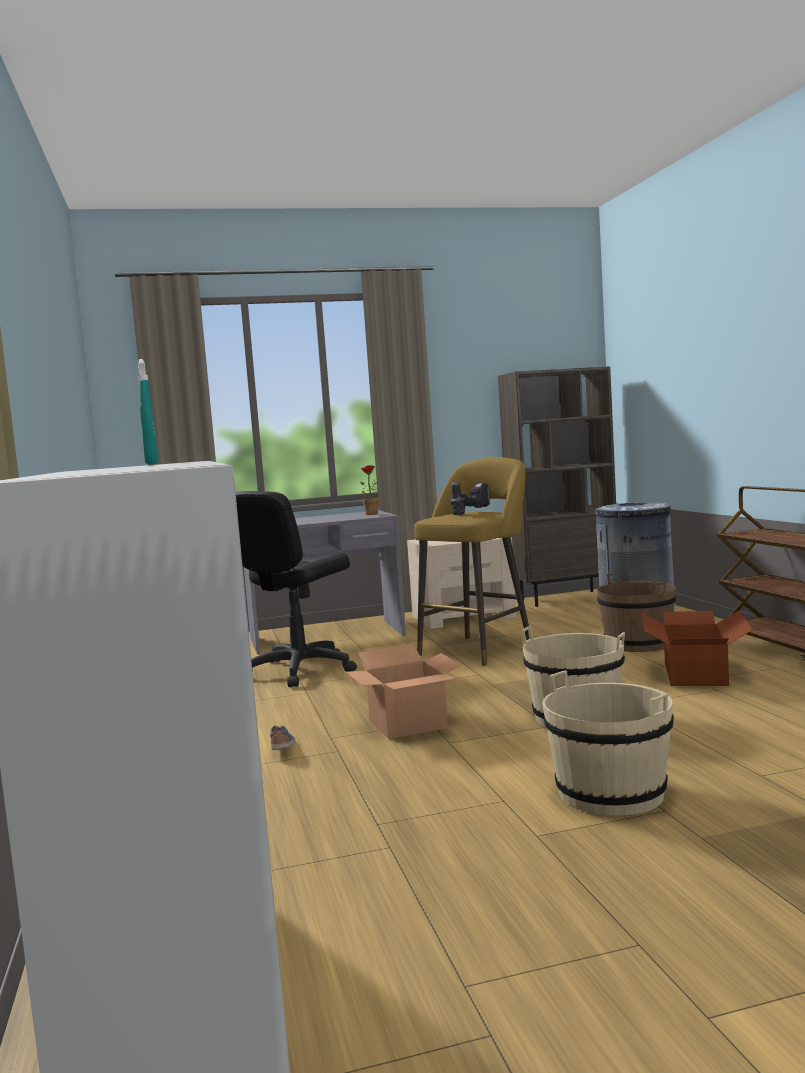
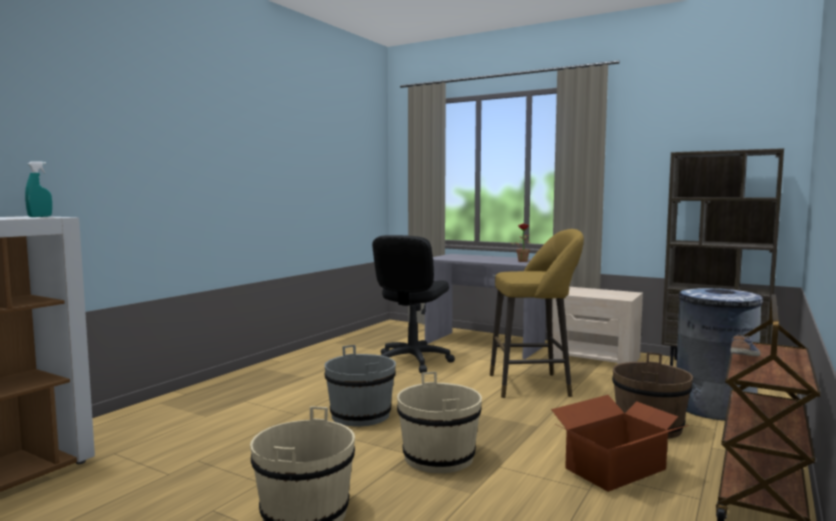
camera: 45 degrees right, 0 degrees up
black office chair [236,491,357,687] -> black office chair turned 60 degrees counterclockwise [372,235,455,373]
shoe [270,725,296,750] -> shoe moved to [730,334,760,356]
cardboard box [346,644,463,739] -> grey bucket [325,345,396,426]
power drill [451,481,490,515] -> none

